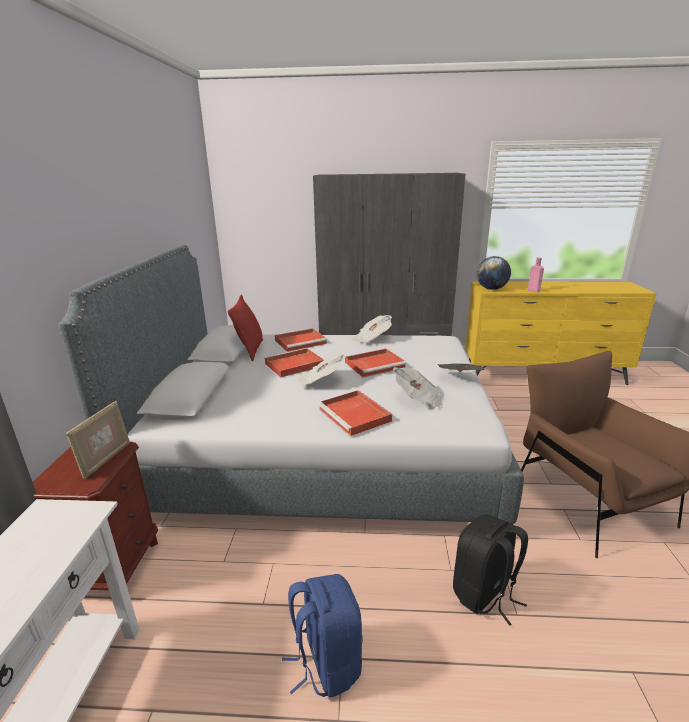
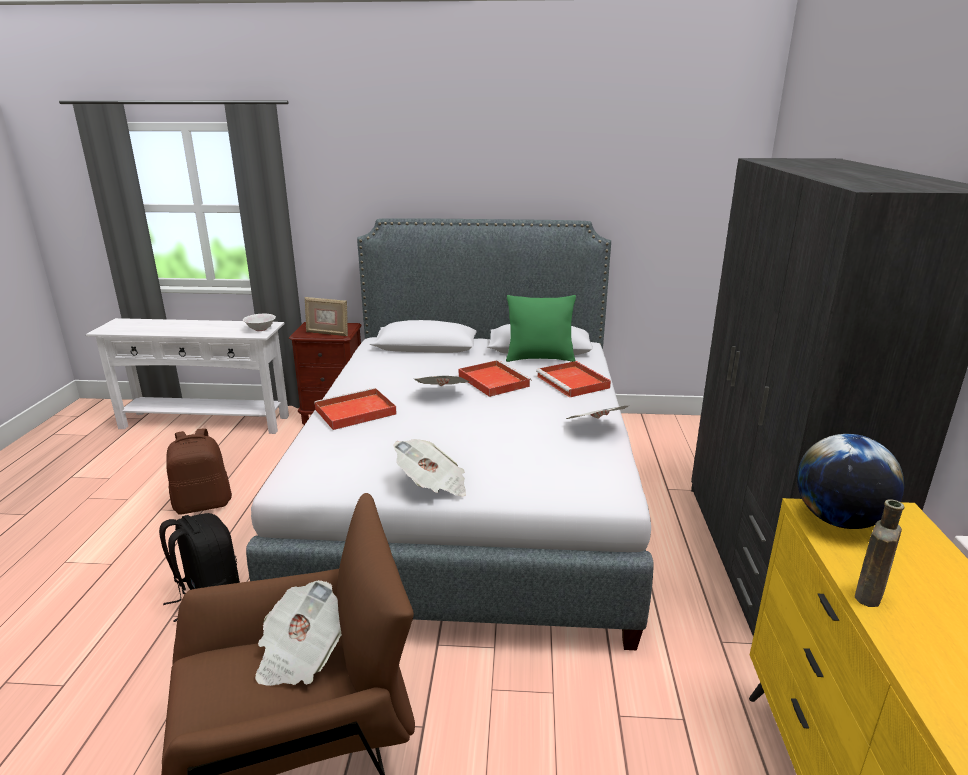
camera: 90 degrees right, 0 degrees up
red pillow [227,295,263,361] -> green pillow [506,295,576,362]
blue backpack [282,574,363,697] -> brown backpack [166,428,232,515]
red tray [345,349,407,377] -> none
newspaper [393,367,443,408] -> newspaper moved to [255,580,342,686]
pink bottle [527,257,544,292] -> brown bottle [855,500,904,607]
none -> white bowl [243,314,276,331]

